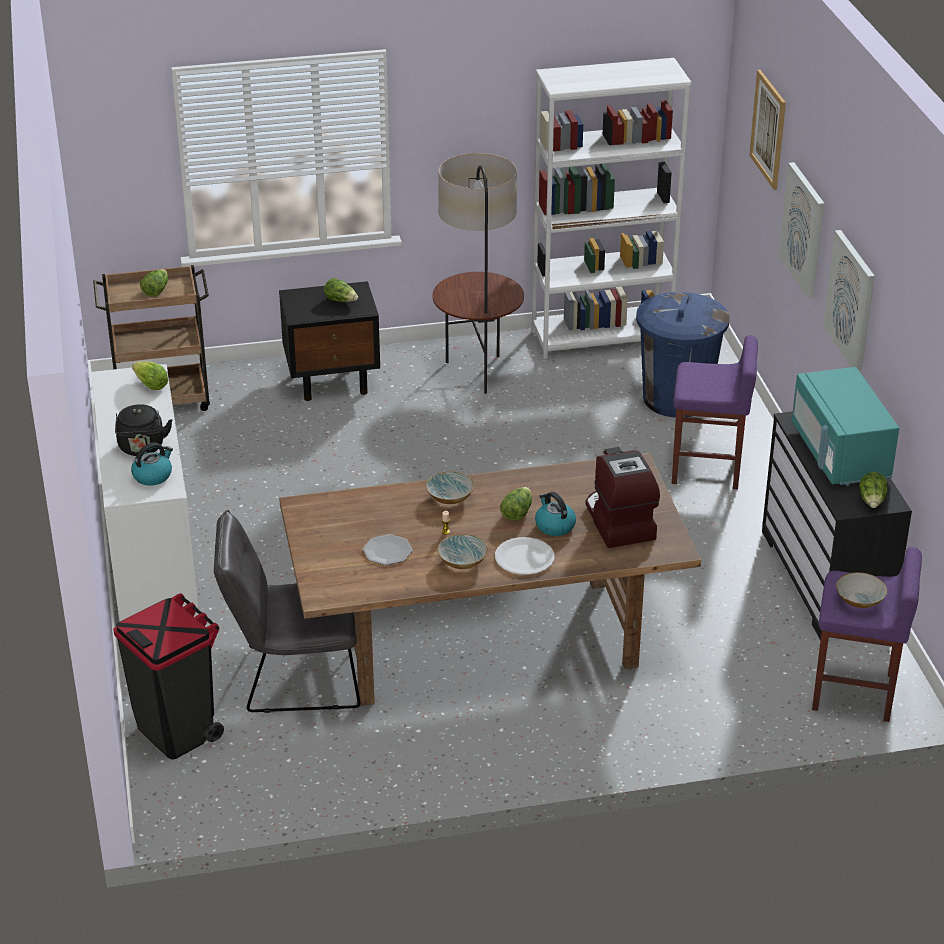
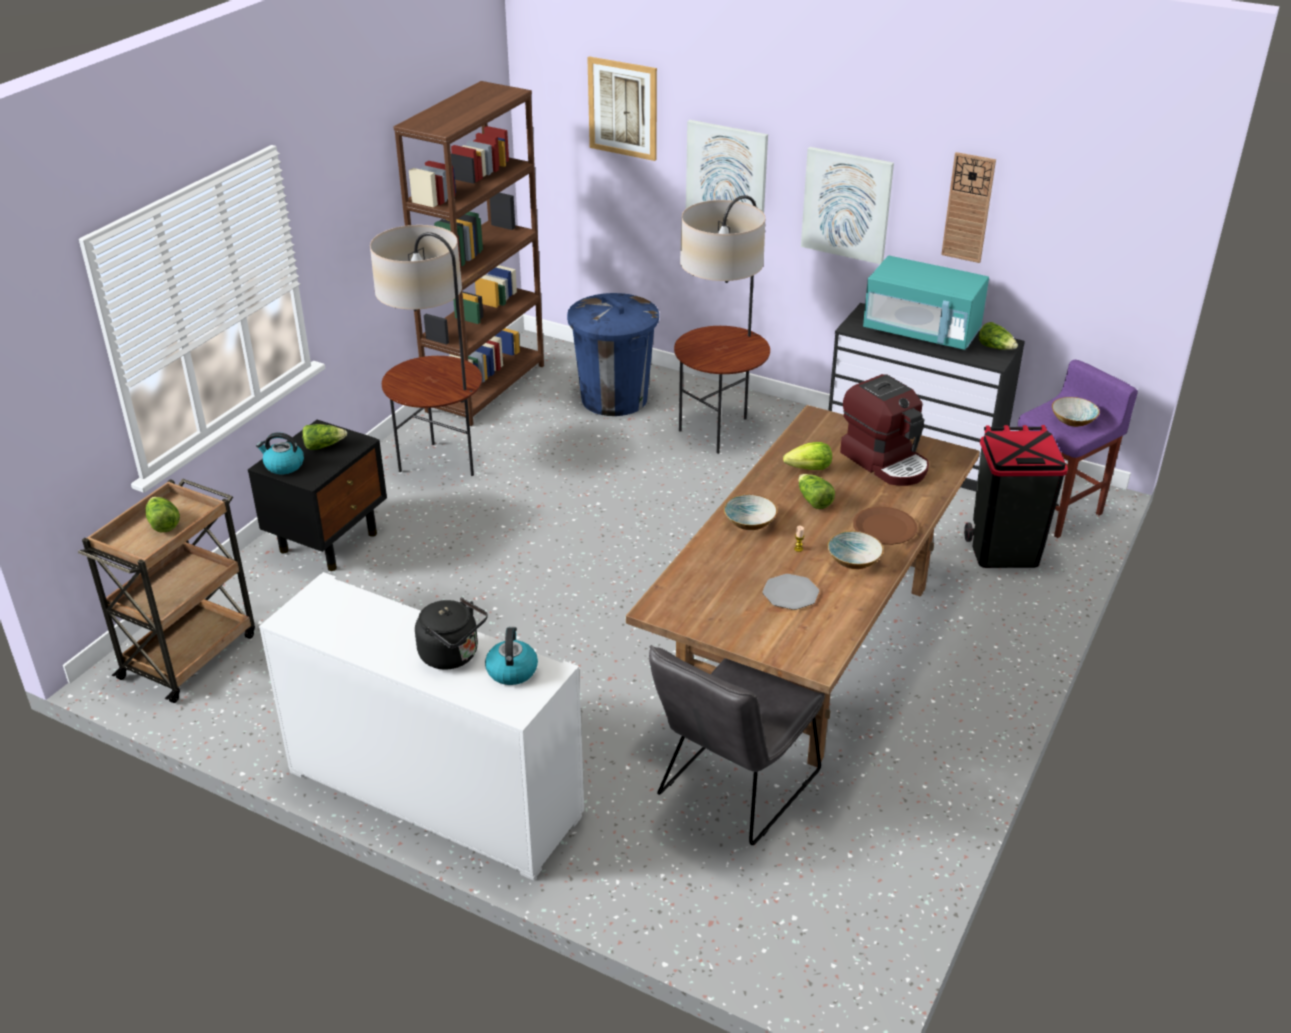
camera: 50 degrees left, 0 degrees up
black trash can [113,593,224,760] -> black trash can moved to [964,425,1068,568]
lettuce [132,361,168,390] -> lettuce moved to [783,442,832,470]
white plate [495,537,554,575] -> brown plate [853,507,917,545]
white bookcase [532,58,691,359] -> brown bookcase [393,81,544,426]
kettle [535,492,576,536] -> kettle moved to [256,432,304,474]
coffee machine [586,447,660,548] -> coffee machine turned 150 degrees counterclockwise [840,374,929,486]
purple stool [672,335,758,489] -> floor lamp [674,195,770,454]
none -> wall clock [941,152,996,263]

